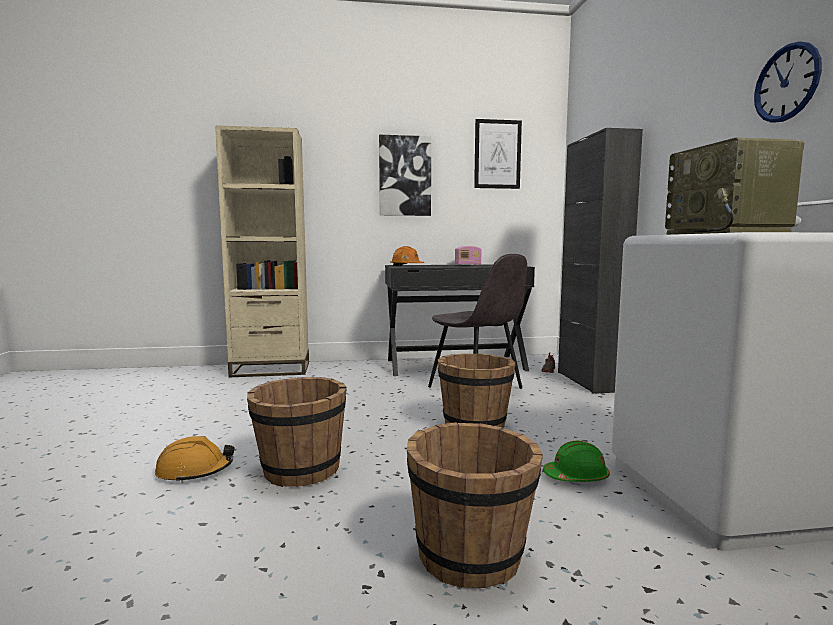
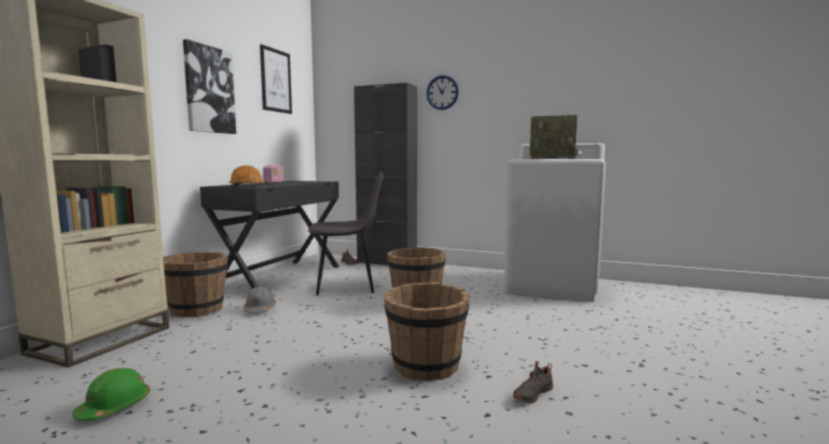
camera: 60 degrees left, 0 degrees up
orange hard hat [155,436,235,483] -> none
brown bucket [407,422,543,588] -> brown bucket moved to [163,252,228,317]
green hard hat [543,441,610,482] -> green hard hat moved to [72,368,150,421]
wall clock [754,41,822,123] -> wall clock moved to [426,75,459,110]
none -> grey hard hat [244,286,276,313]
none -> black shoe [513,361,553,404]

